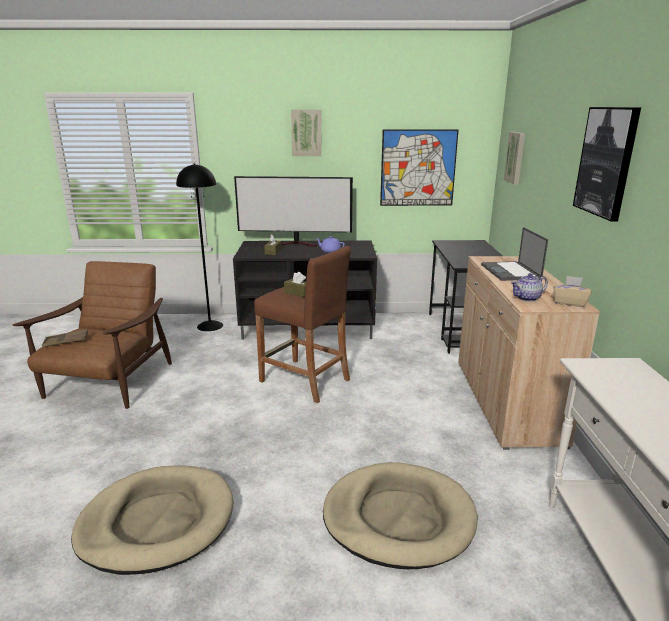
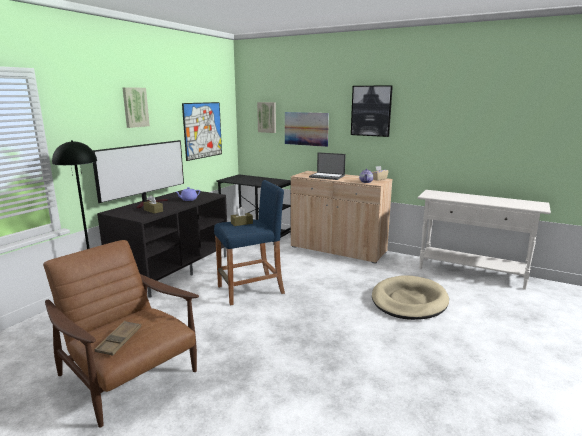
camera: 60 degrees left, 5 degrees down
beige dog bed [71,465,234,575] -> none
brown stool [254,246,351,403] -> blue stool [214,180,285,306]
none -> picture [285,112,329,147]

